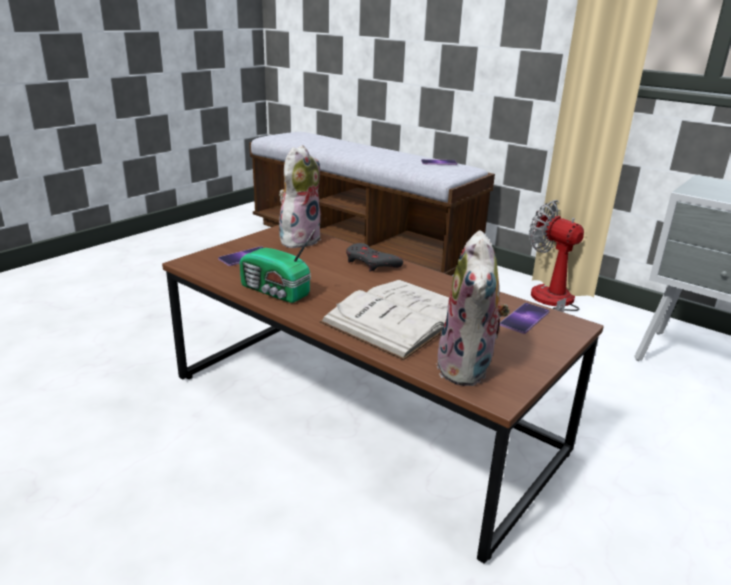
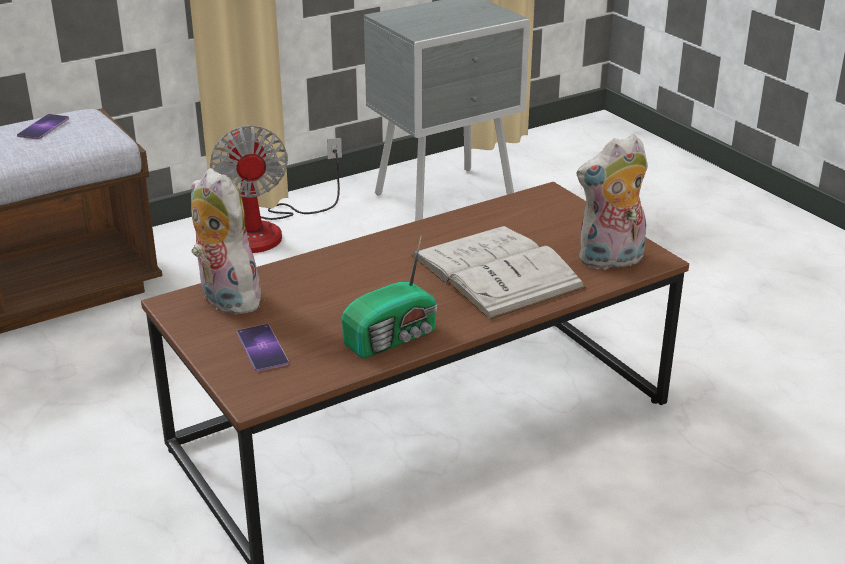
camera: 70 degrees left, 5 degrees up
grey game controller [346,243,403,272] -> none
plush toy [436,230,510,386] -> plush toy turned 135 degrees clockwise [576,134,648,270]
phone [500,303,549,334] -> none
fan [529,200,584,316] -> fan turned 90 degrees counterclockwise [210,125,342,253]

